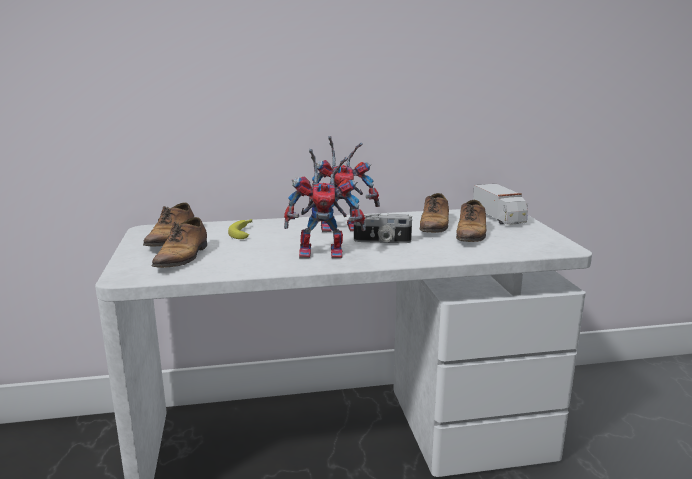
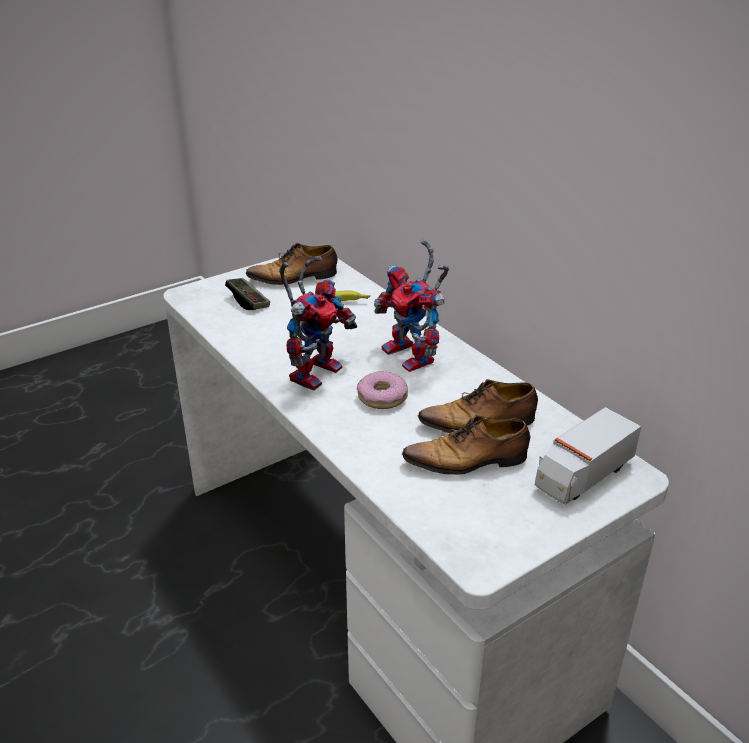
camera: 65 degrees right, 15 degrees up
shoe [152,217,207,268] -> game controller [225,278,270,310]
toy robot [284,149,366,258] -> toy robot turned 120 degrees counterclockwise [279,256,357,391]
camera [354,213,412,243] -> donut [357,371,408,409]

